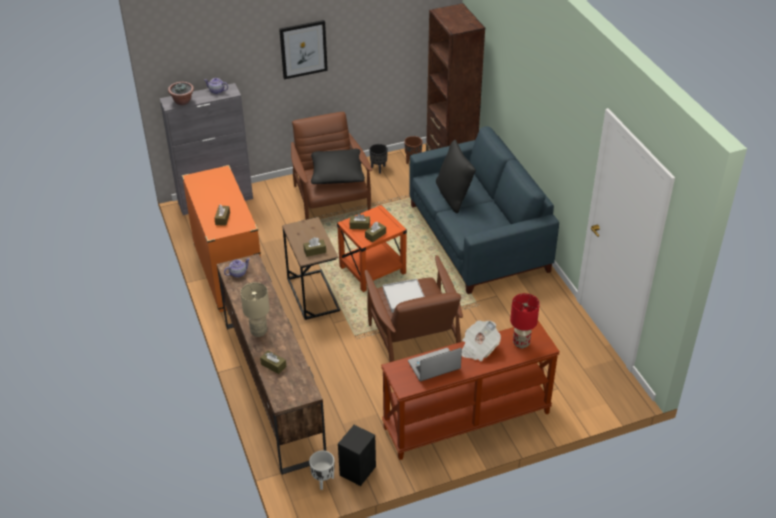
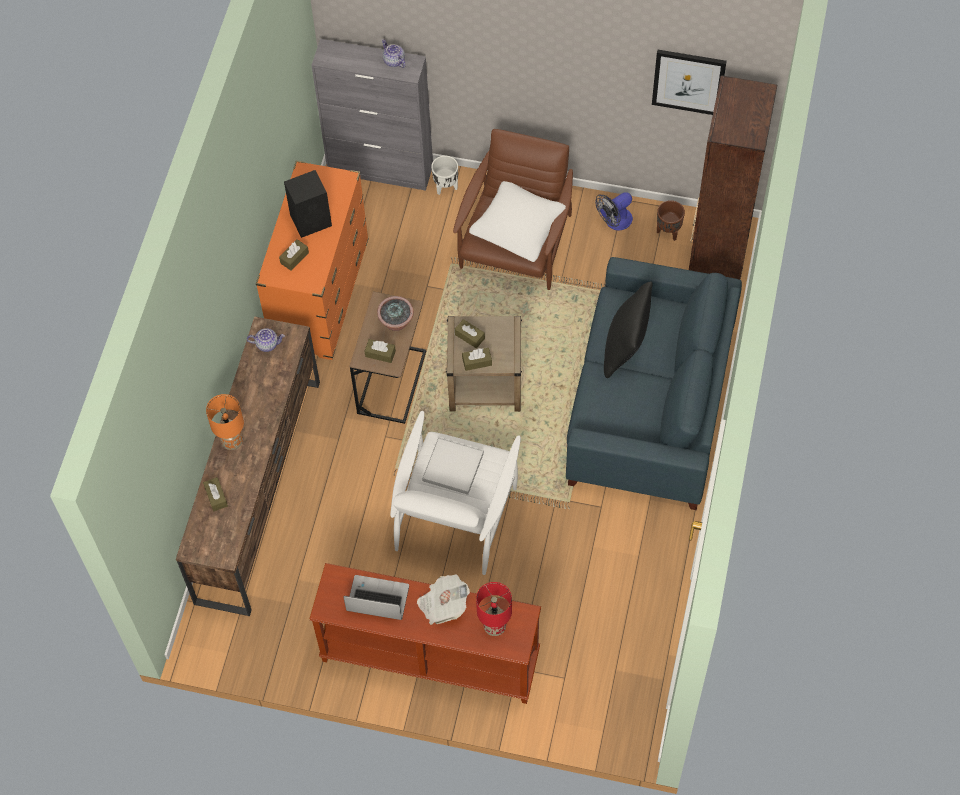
camera: 35 degrees right, 20 degrees up
potted plant [168,82,194,105] -> potted plant moved to [377,296,414,331]
beige table lamp [240,282,269,337] -> orange table lamp [206,394,244,450]
picture [279,20,328,80] -> picture moved to [652,50,727,115]
white planter [309,450,334,490] -> white planter moved to [431,156,458,195]
black pillow [311,149,365,184] -> white pillow [469,181,566,262]
orange side table [337,205,407,292] -> beige side table [446,316,522,412]
black speaker [338,425,376,486] -> black speaker moved to [284,170,332,238]
brown armchair [365,255,463,362] -> white armchair [390,411,521,575]
black planter [369,144,388,174] -> fan [595,192,633,231]

